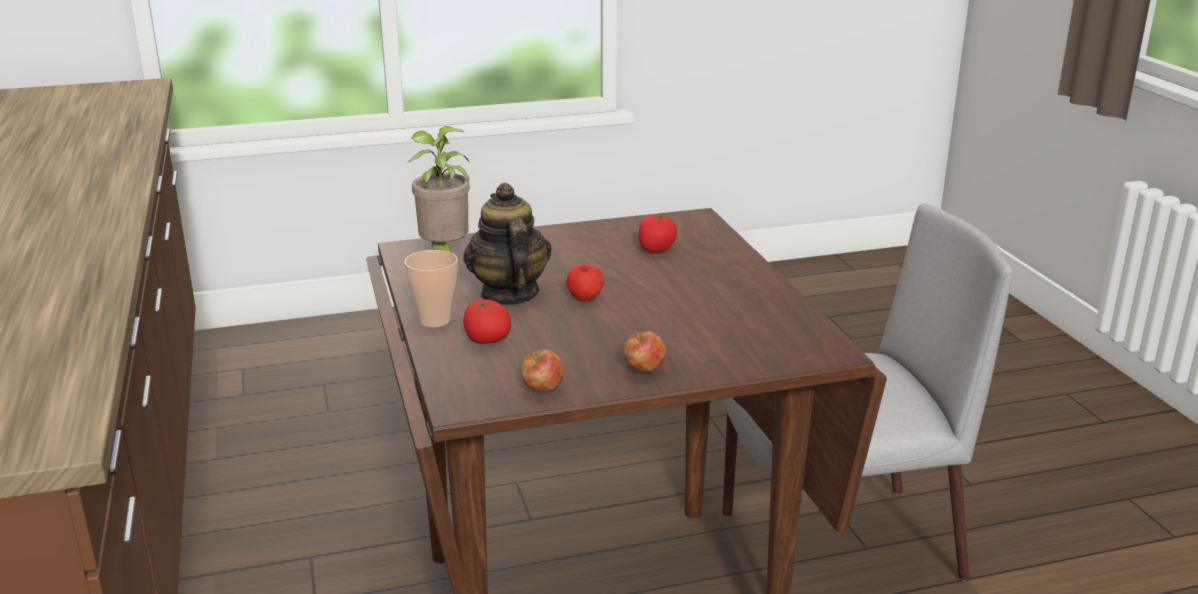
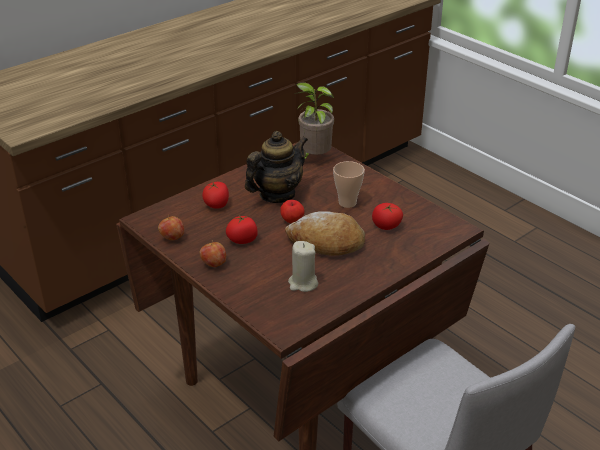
camera: 65 degrees right, 10 degrees up
cup [404,250,458,328] -> cup moved to [333,161,365,208]
none -> tomato [226,215,258,244]
none -> bread [285,211,365,256]
none -> beige candle [288,241,318,292]

